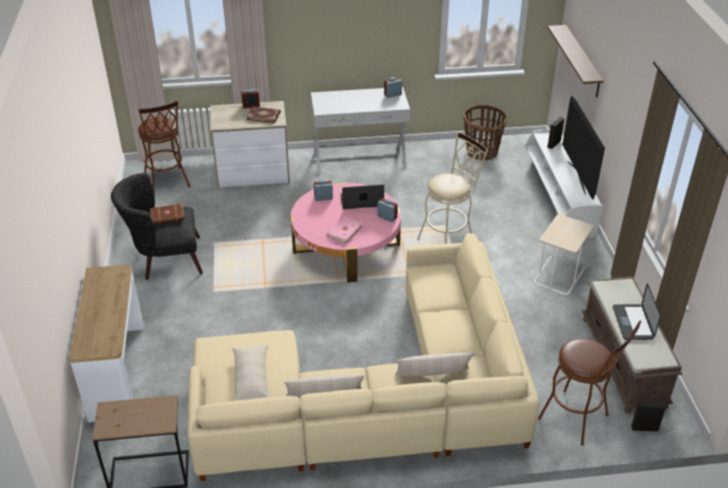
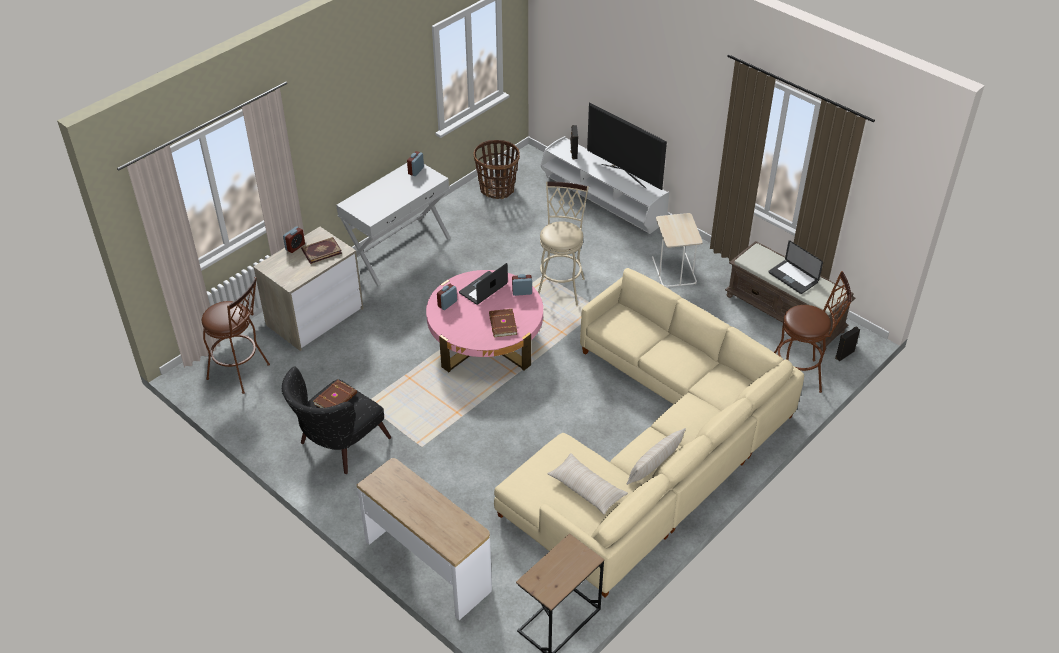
camera: 40 degrees left, 5 degrees up
pink book [326,217,363,244] -> brown book [489,309,517,337]
beige pillow [395,353,474,376] -> none
shelf [548,25,604,97] -> none

